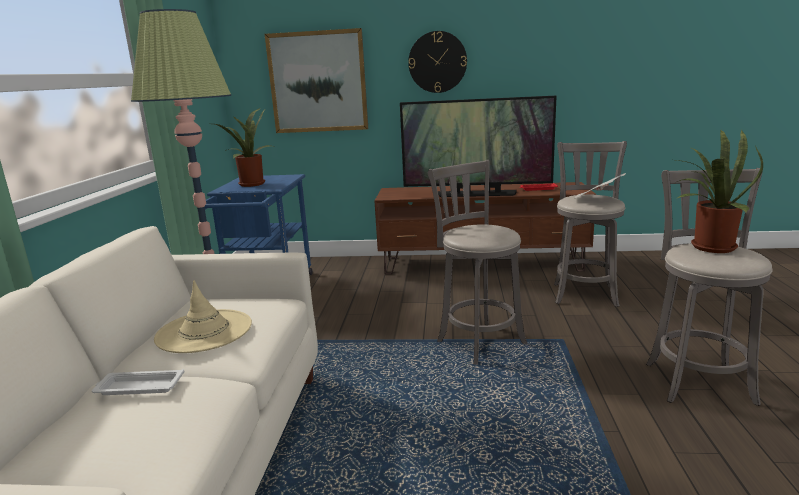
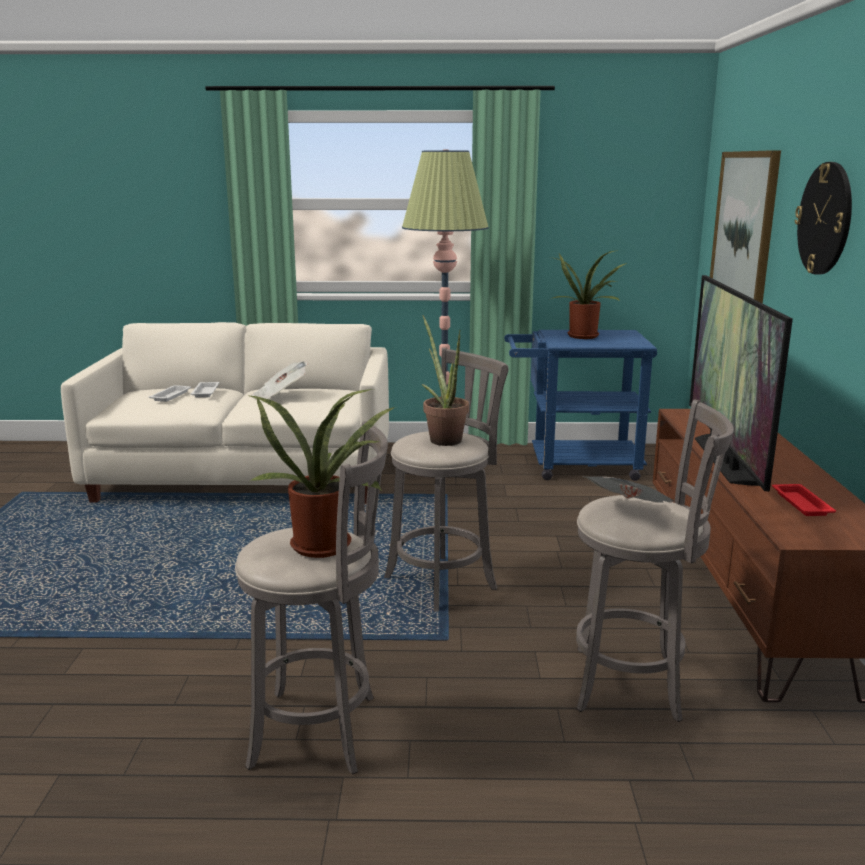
camera: 85 degrees right, 0 degrees up
beige hat [154,280,252,353] -> newspaper [251,361,308,399]
none -> white tray [149,385,191,402]
none -> potted plant [422,315,469,446]

